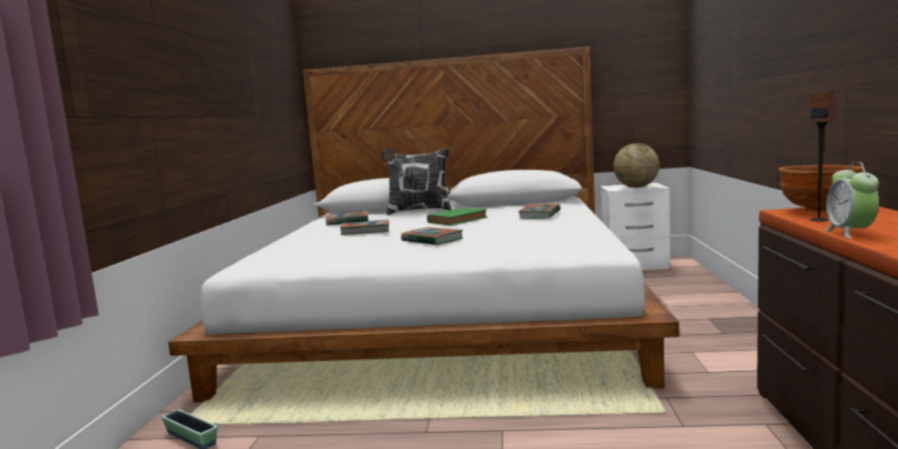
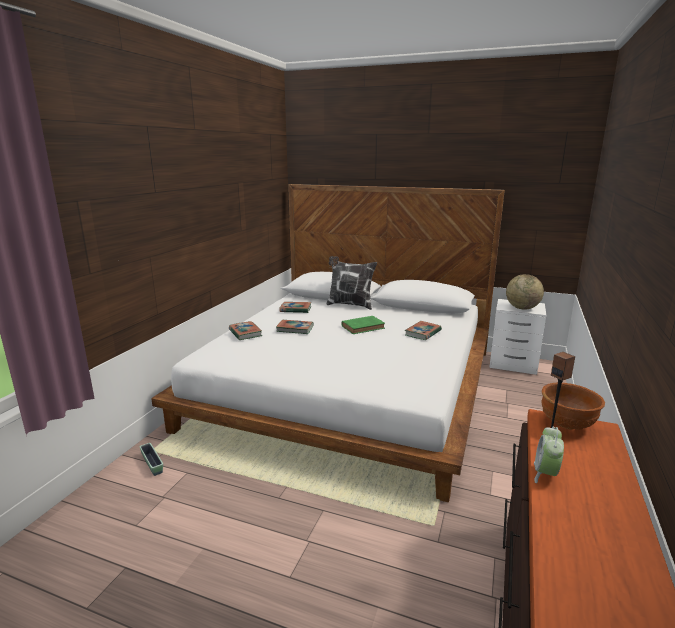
camera: 15 degrees right, 10 degrees up
book [401,227,463,245] -> book moved to [229,321,262,340]

